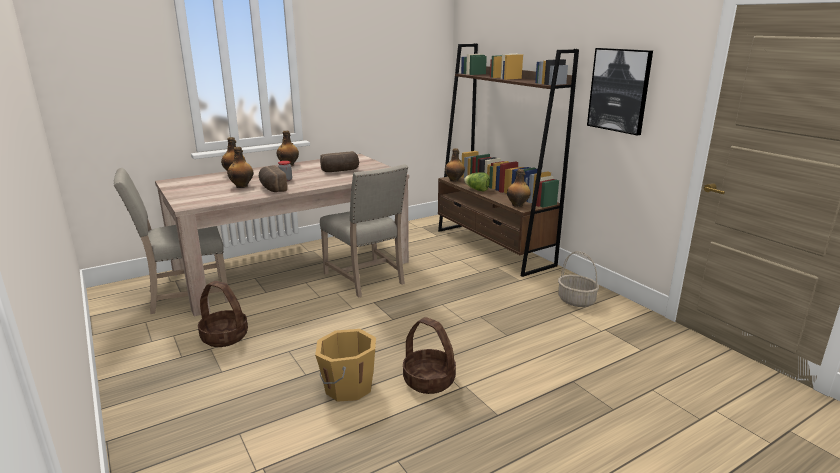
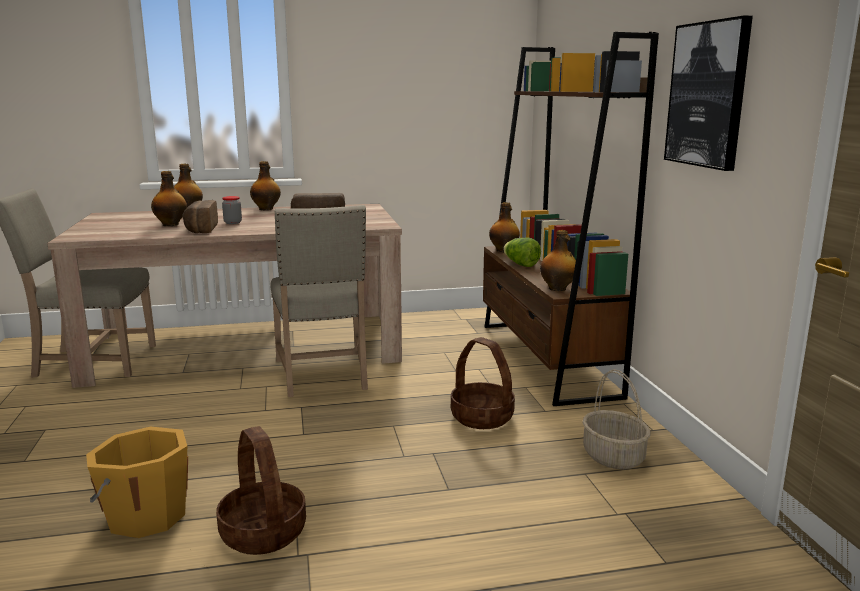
camera: 20 degrees right, 5 degrees down
basket [198,281,248,347] -> basket moved to [451,337,515,429]

